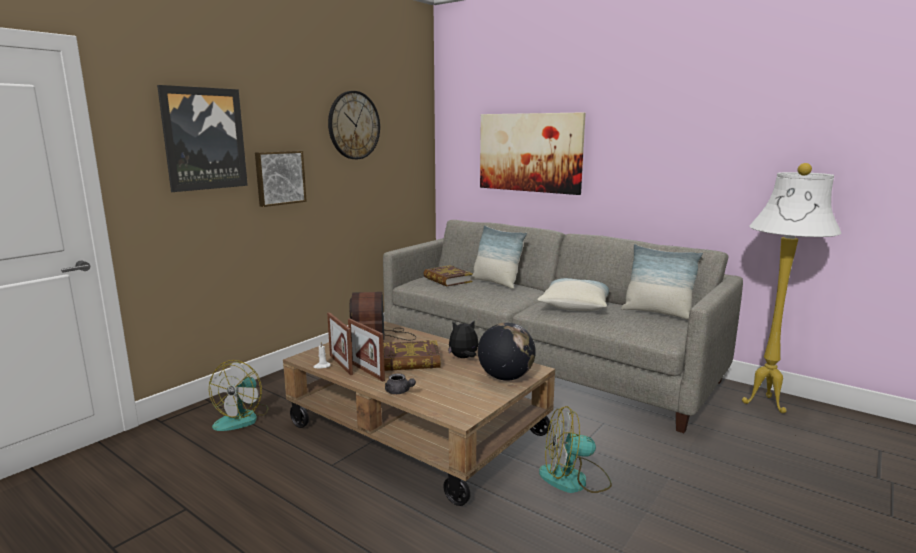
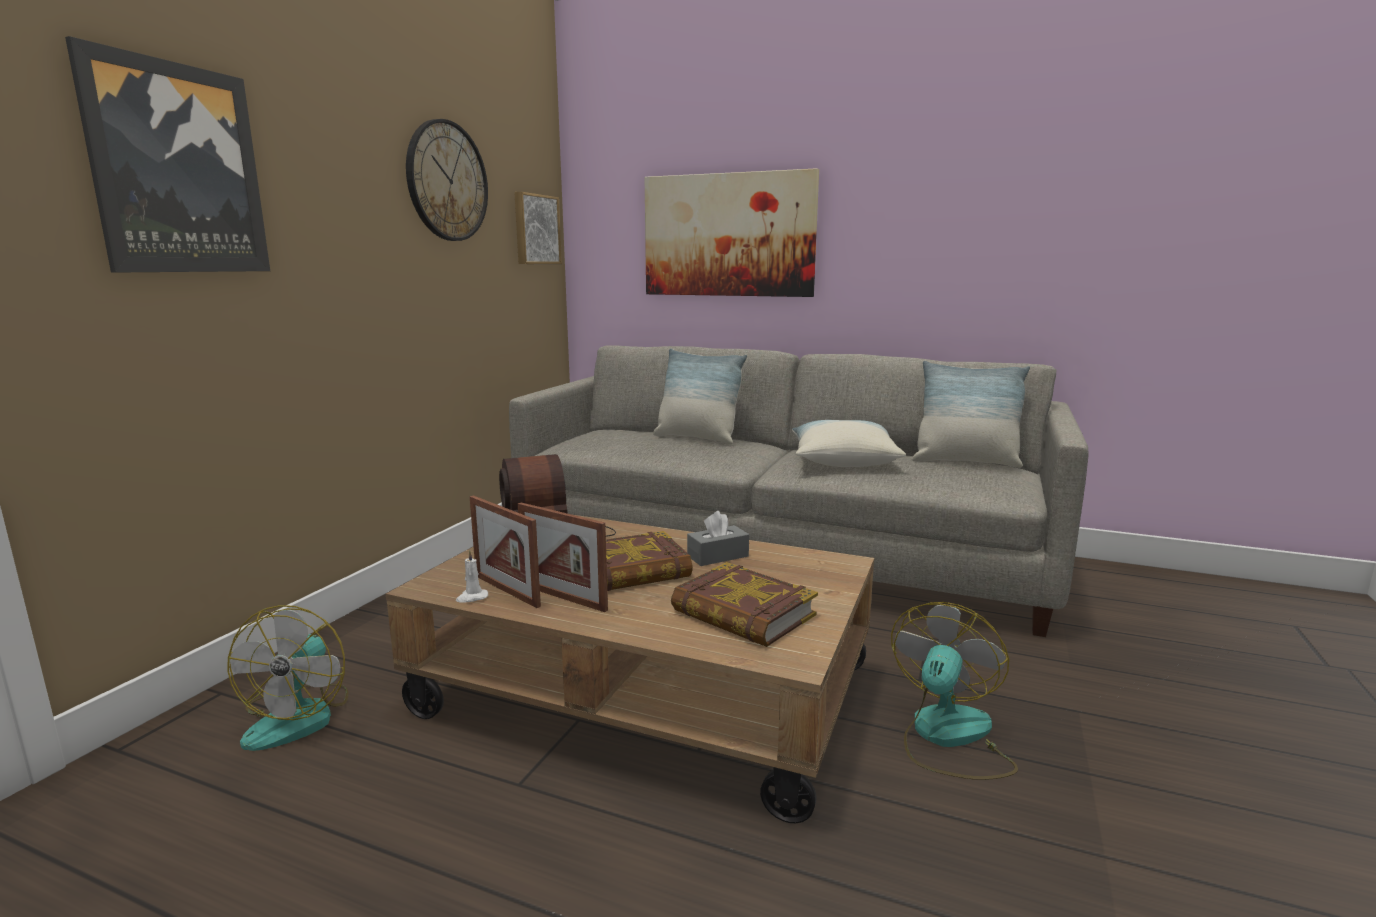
camera: 15 degrees left, 0 degrees up
picture [255,151,307,207] -> picture moved to [514,192,562,264]
grey teapot [385,373,416,394] -> none
book [423,265,473,287] -> book moved to [671,562,818,647]
plush toy [448,321,478,358] -> grey tissue box [687,511,749,566]
globe [478,322,536,381] -> none
fan [539,406,612,493] -> fan turned 135 degrees clockwise [891,602,1018,780]
white floor lamp [742,163,841,413] -> none

